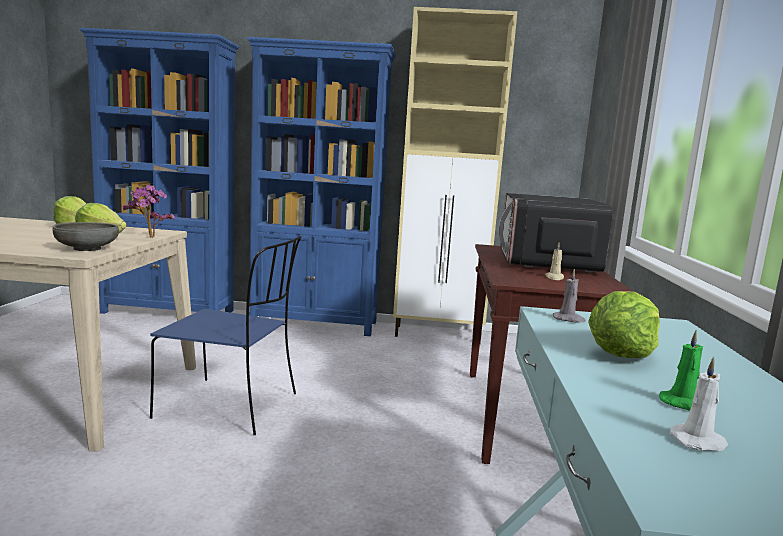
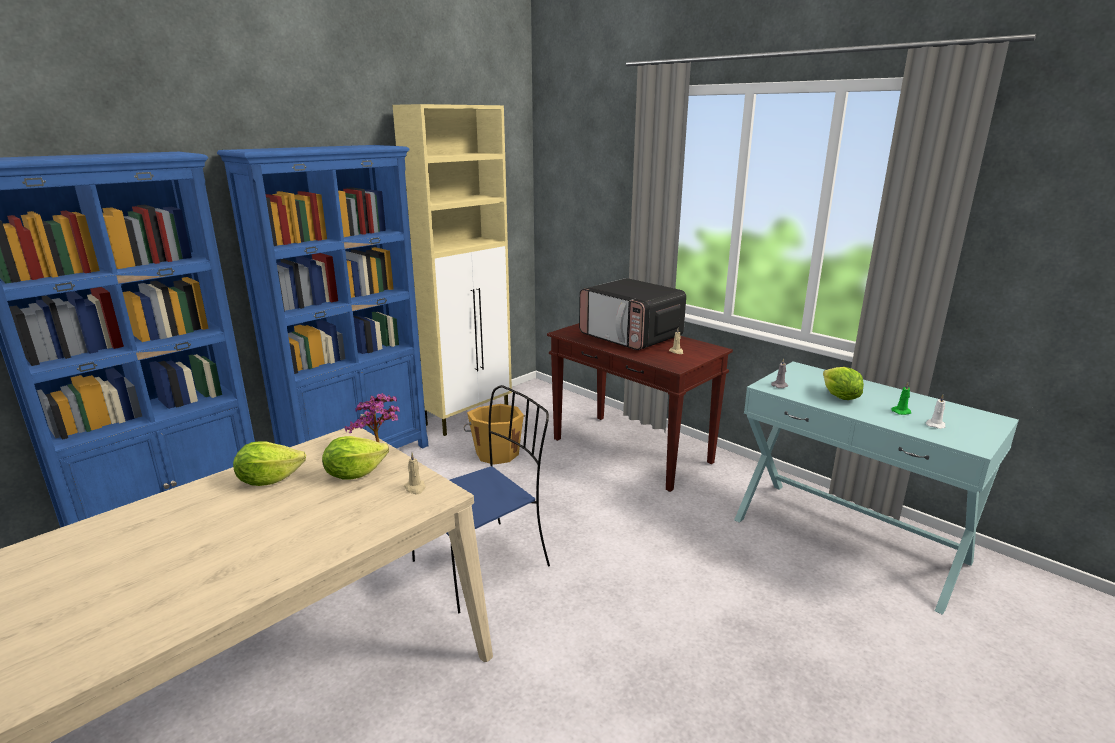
camera: 50 degrees left, 10 degrees up
grey bowl [52,222,119,251] -> beige candle [404,453,425,494]
none -> orange bucket [463,404,525,465]

